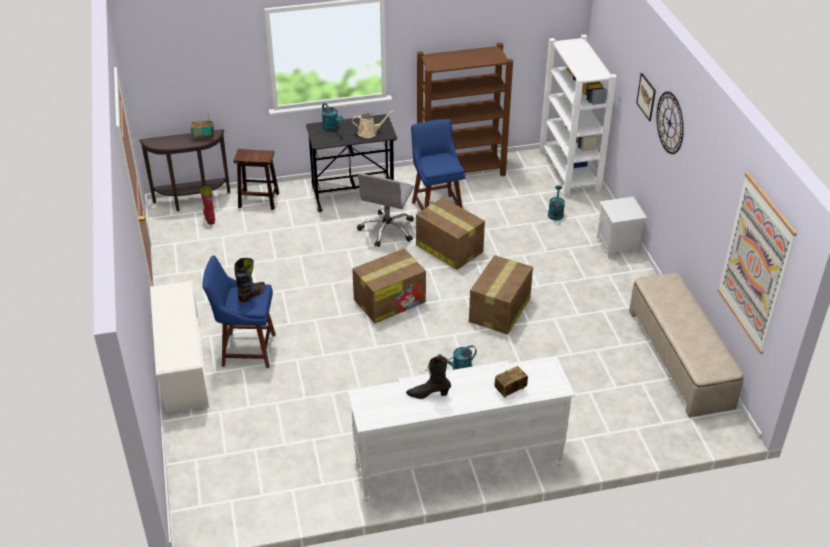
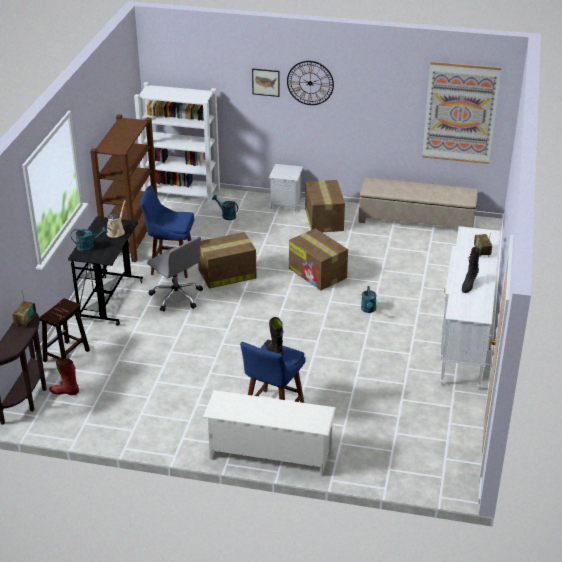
camera: 65 degrees left, 5 degrees down
cardboard box [352,249,426,323] -> cardboard box moved to [305,180,345,232]

